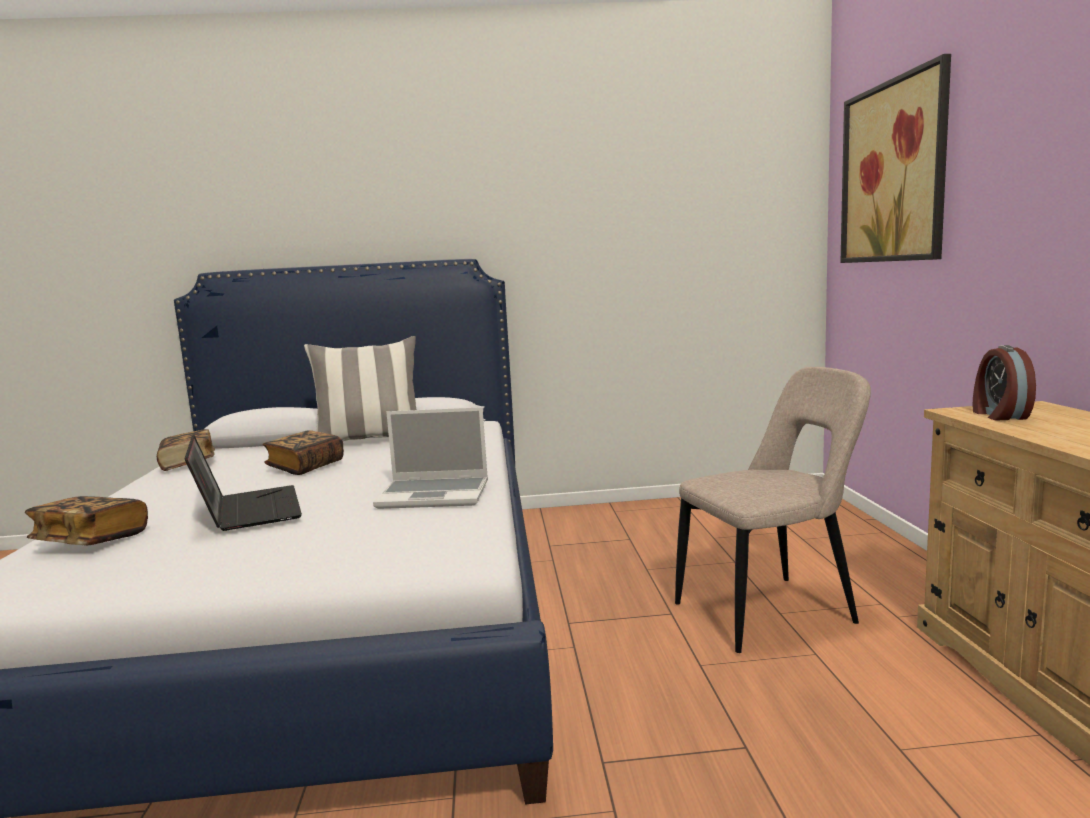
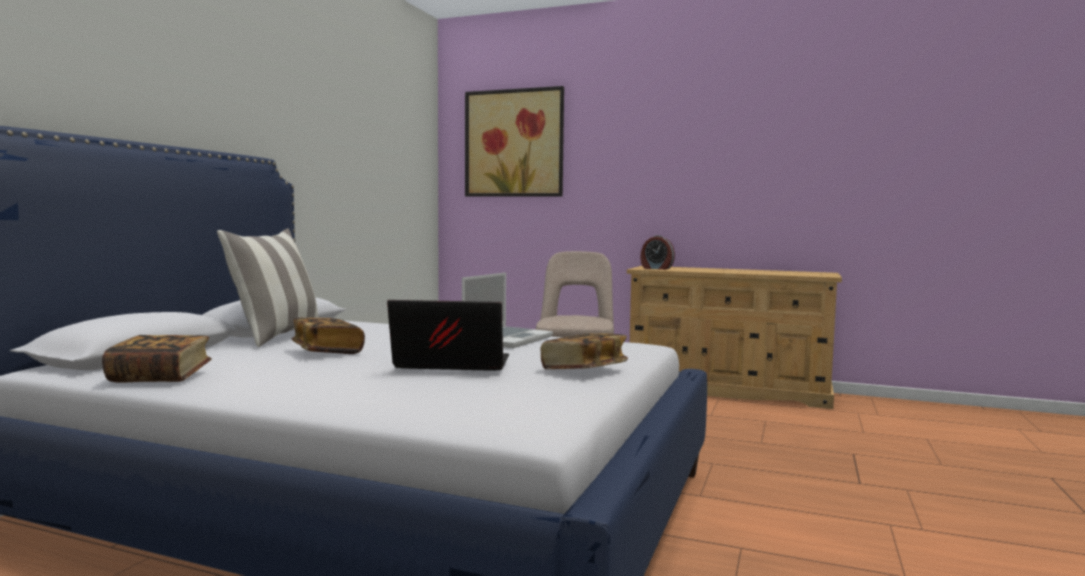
camera: 65 degrees left, 5 degrees down
book [25,496,148,545] -> book moved to [541,333,628,369]

